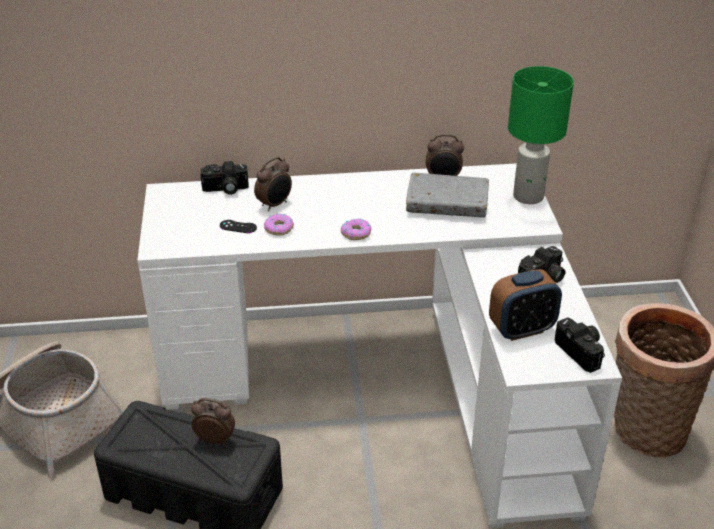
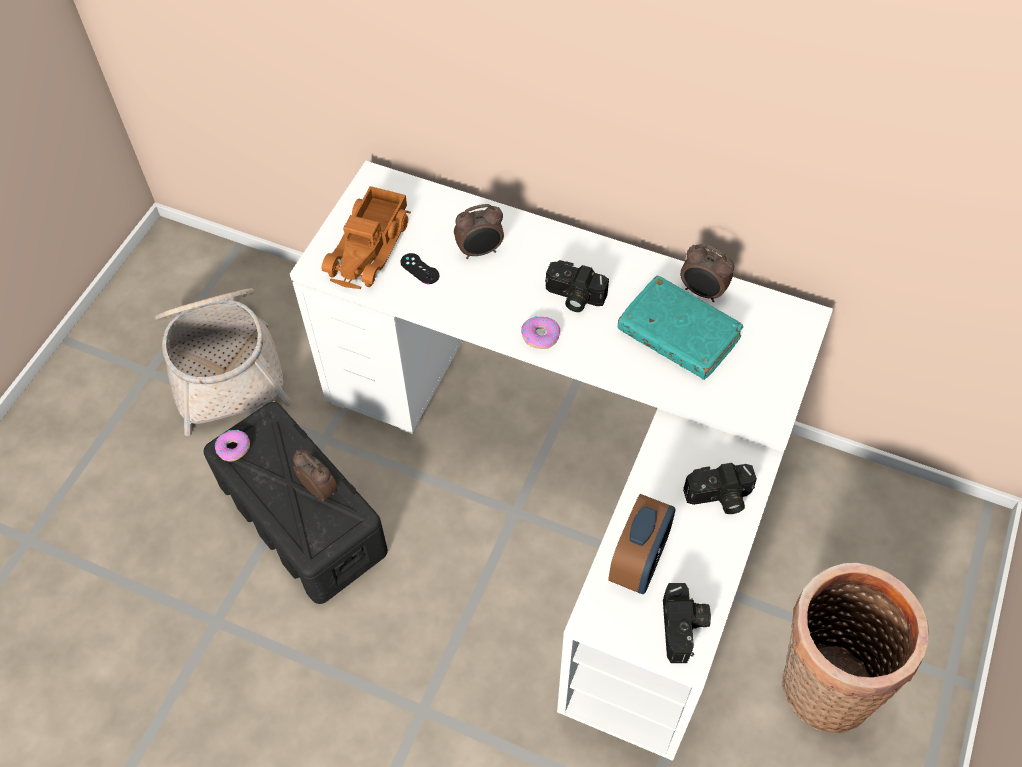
camera: 30 degrees right, 20 degrees up
camera [200,161,249,195] -> camera moved to [545,260,609,312]
donut [264,213,294,236] -> donut moved to [215,430,250,462]
grey book [406,173,489,218] -> turquoise book [618,275,743,380]
alarm clock [489,269,562,341] -> alarm clock turned 75 degrees counterclockwise [608,494,676,594]
green table lamp [508,66,574,204] -> none
none -> toy truck [321,186,411,289]

